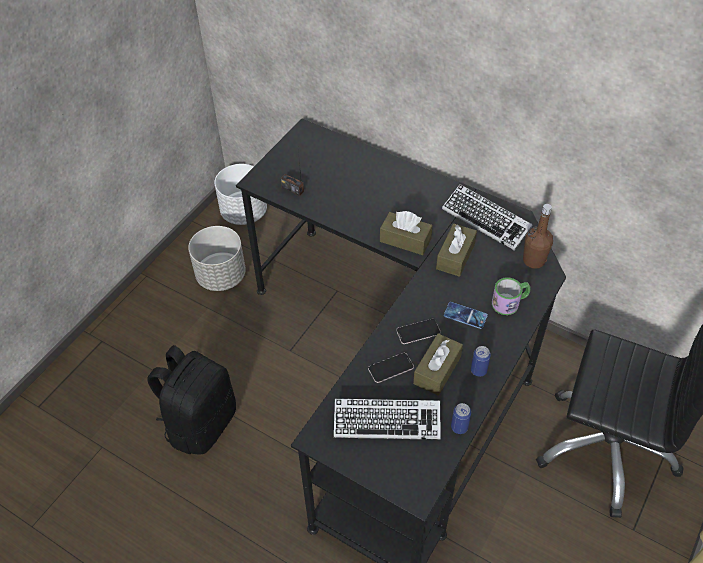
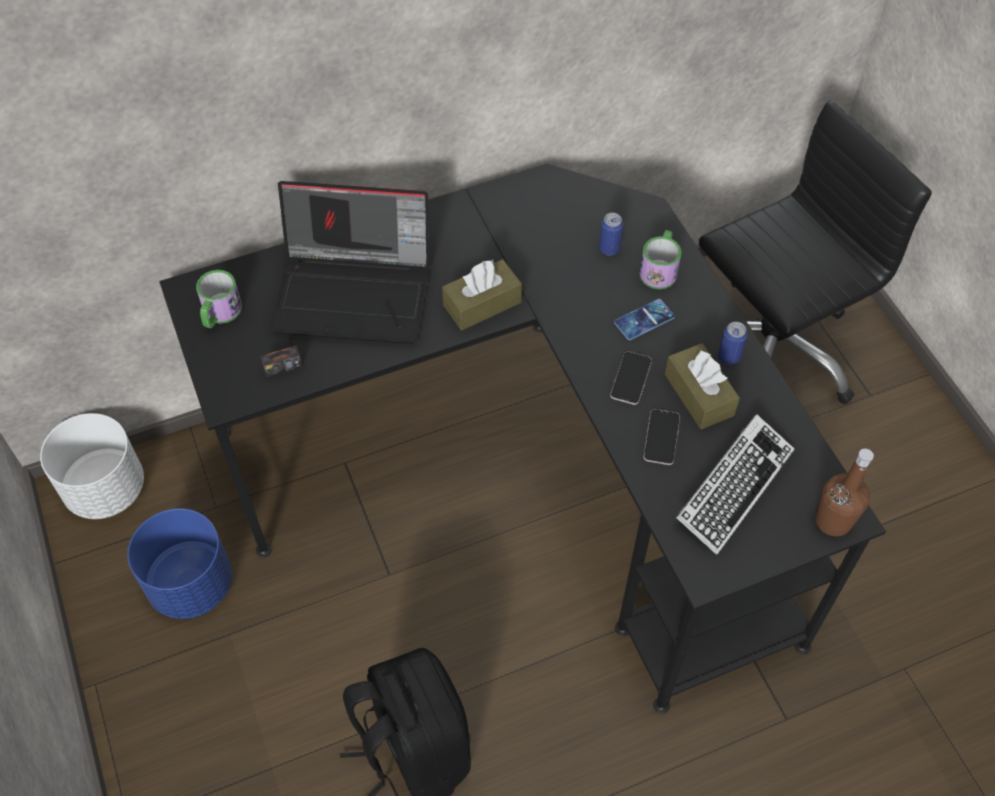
camera: 55 degrees left, 5 degrees up
grey planter [188,226,246,291] -> blue planter [127,508,232,619]
brown tissue box [436,224,477,277] -> none
keyboard [442,184,533,250] -> none
can [451,403,471,434] -> can moved to [599,213,623,256]
brown bottle [523,204,553,269] -> brown bottle moved to [815,449,874,536]
none -> mug [196,270,242,328]
none -> laptop [270,181,429,344]

